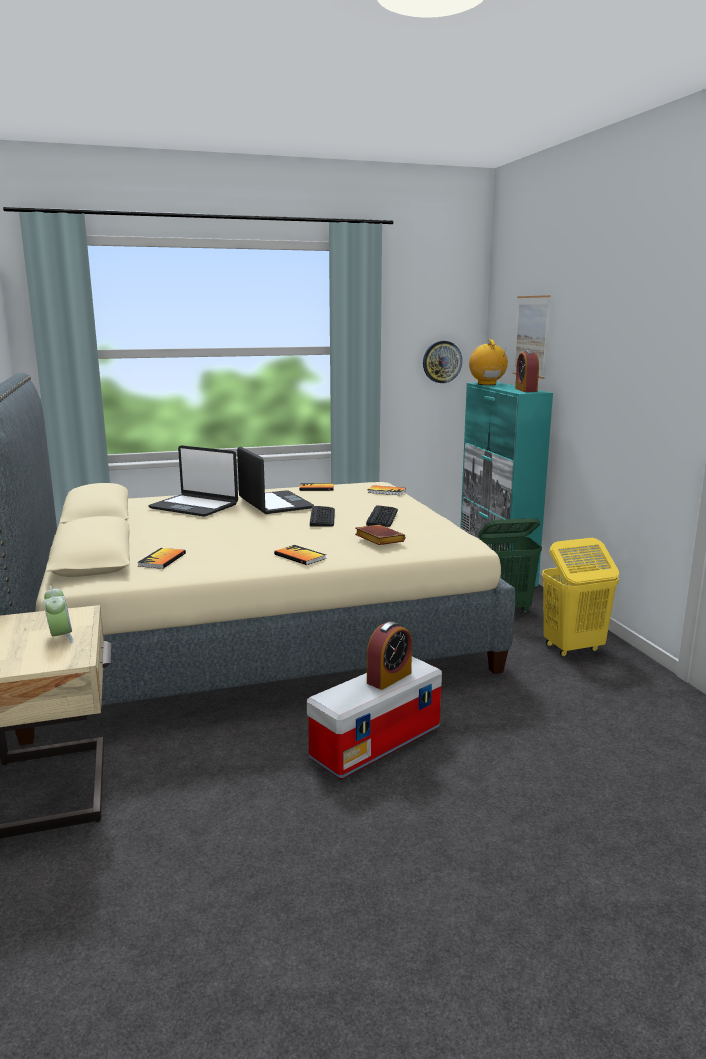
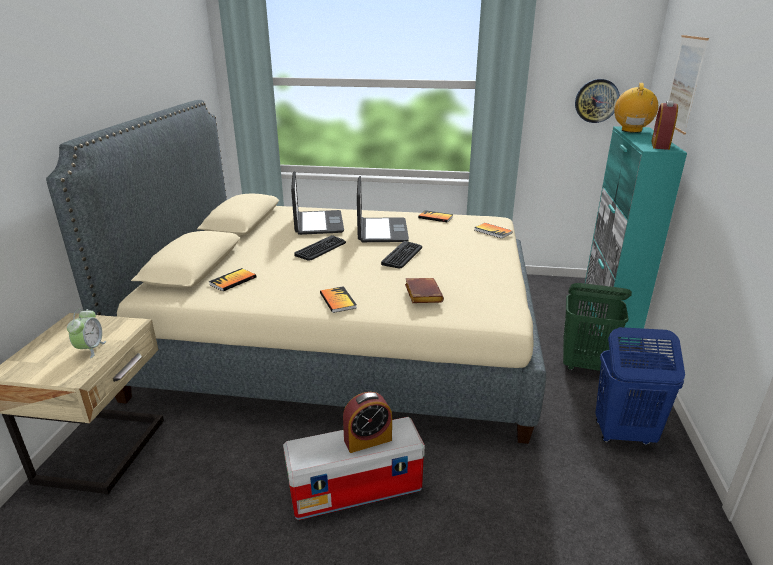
camera: 25 degrees right, 10 degrees up
laptop [148,445,238,517] -> laptop turned 150 degrees counterclockwise [291,171,344,235]
keyboard [366,505,398,527] -> keyboard moved to [294,235,346,260]
yellow laundry basket [542,538,619,657] -> blue laundry basket [595,327,685,445]

